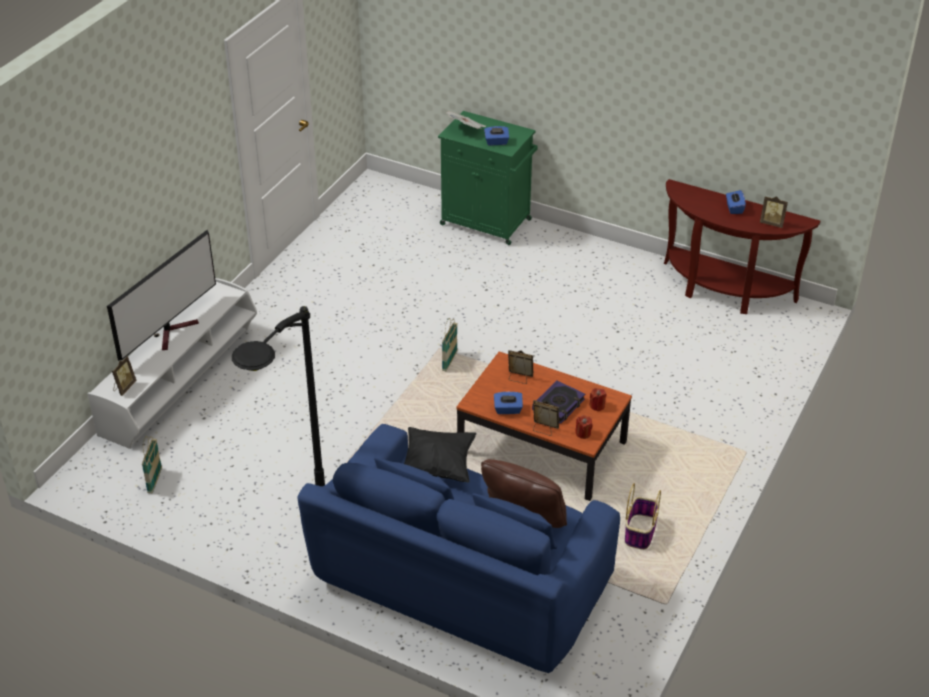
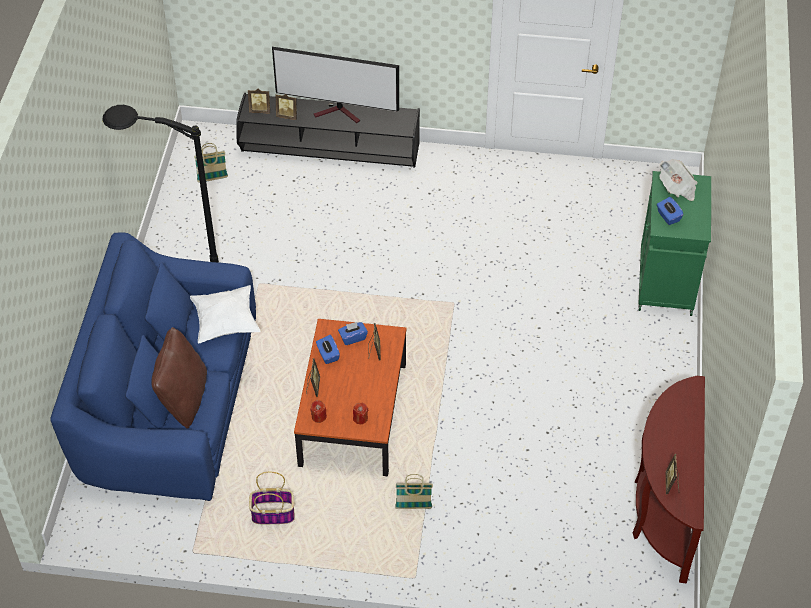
camera: 70 degrees right, 10 degrees up
white tv stand [87,278,257,449] -> black tv stand [236,93,420,167]
black pillow [404,427,476,482] -> white pillow [190,285,260,344]
basket [442,318,458,371] -> basket moved to [395,474,433,509]
book [532,381,585,424] -> none
blue tissue box [726,190,746,214] -> blue tissue box moved to [338,322,368,345]
none -> picture frame [276,94,297,120]

